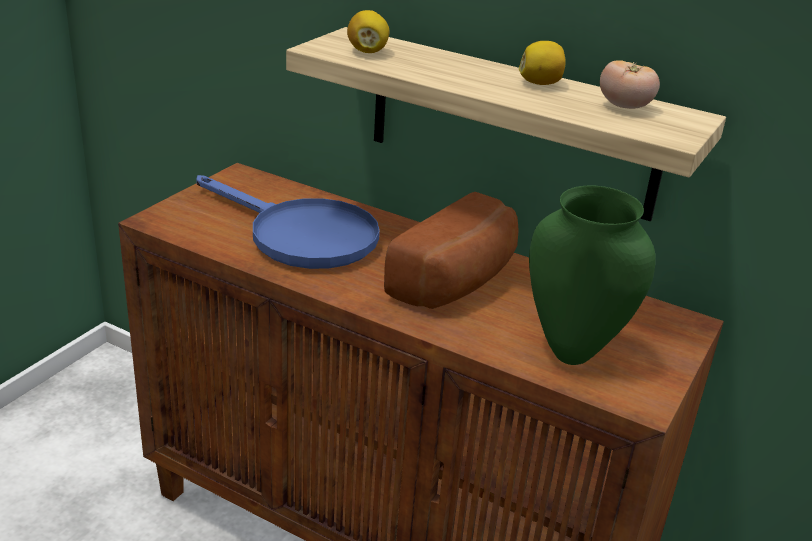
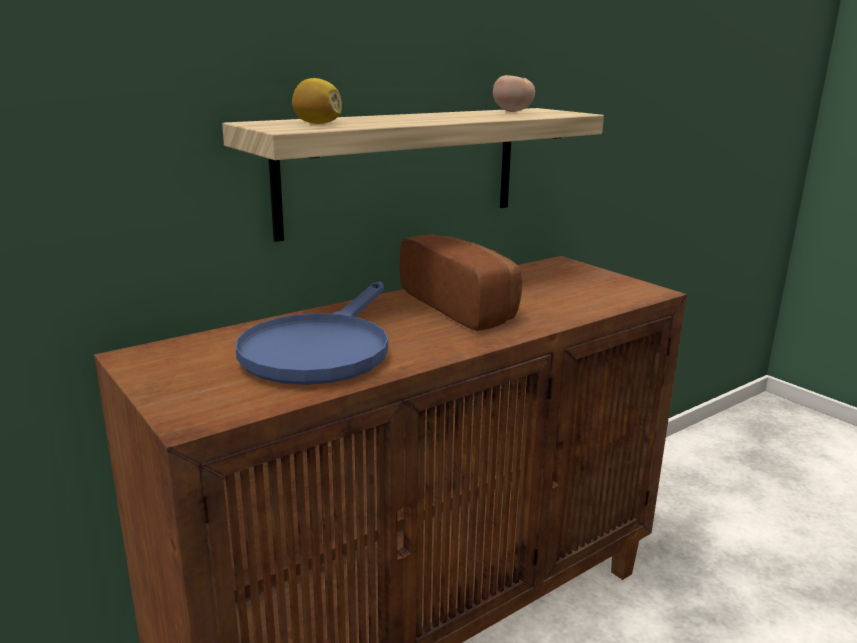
camera: 65 degrees left, 10 degrees down
blue frying pan [196,175,380,269] -> blue frying pan turned 135 degrees clockwise [236,281,388,385]
lemon [519,41,566,85] -> none
green vase [529,185,656,365] -> none

